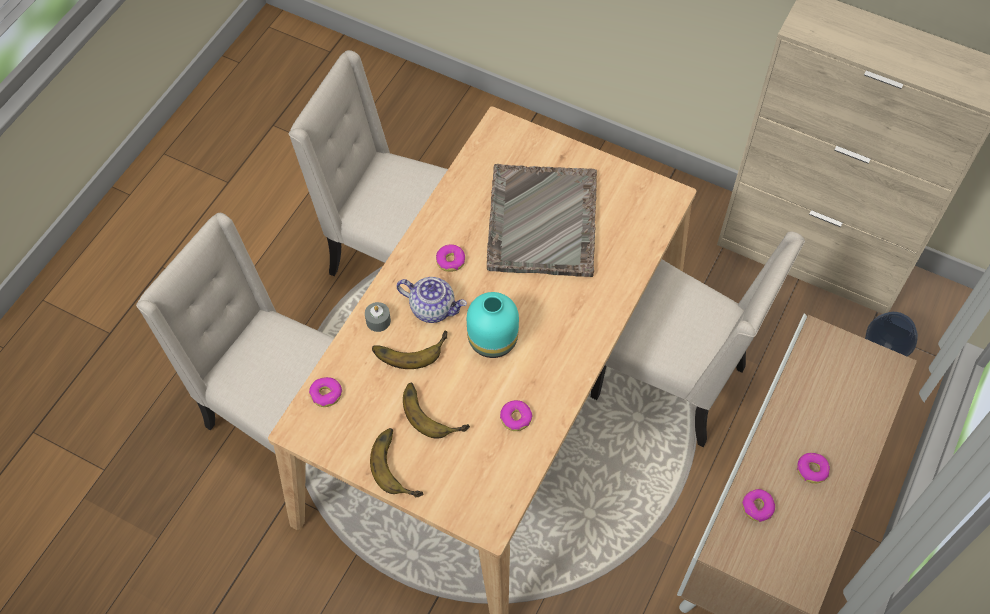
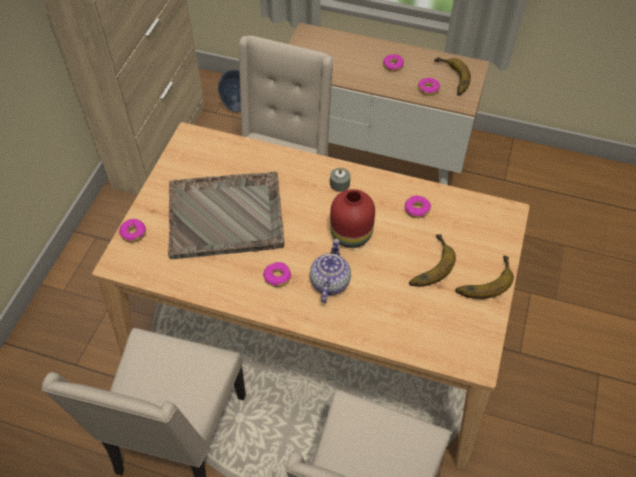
camera: 100 degrees left, 5 degrees down
donut [309,377,342,407] -> donut moved to [119,219,146,243]
grey candle [365,302,391,332] -> grey candle moved to [330,168,350,192]
banana [372,331,447,369] -> banana moved to [434,57,471,96]
turquoise vase [467,292,519,358] -> red vase [330,189,375,248]

